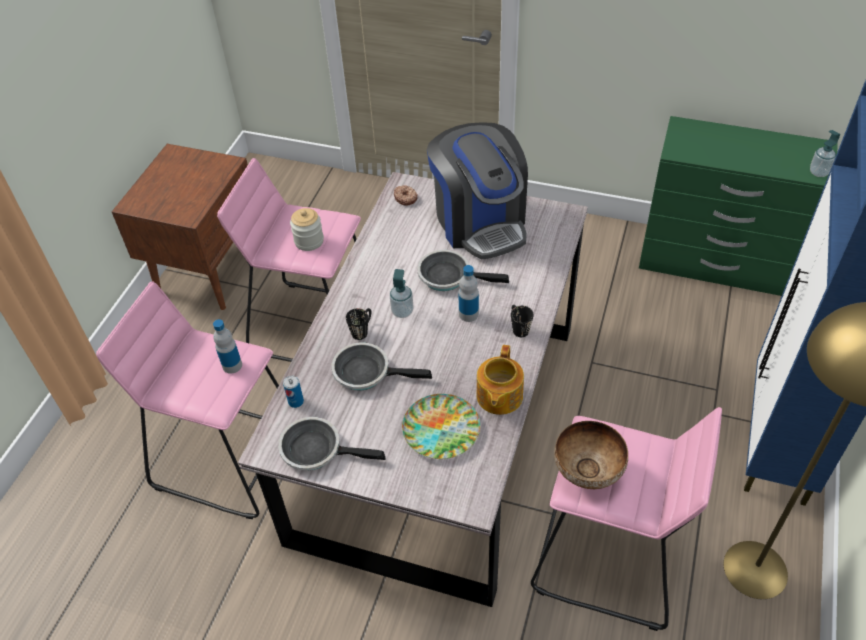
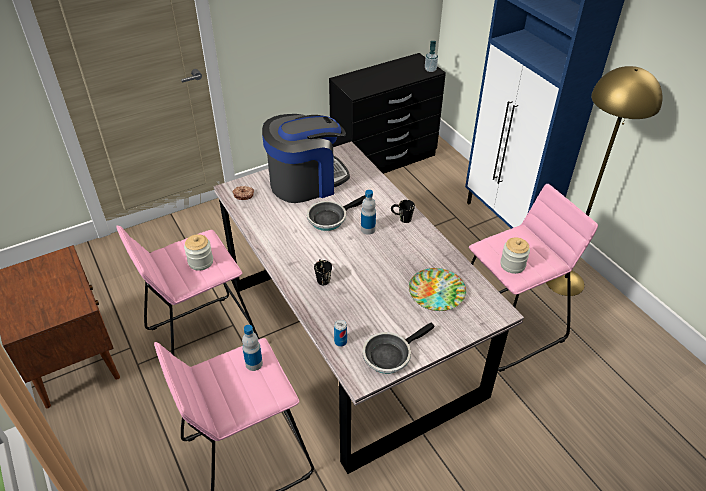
camera: 50 degrees left, 5 degrees down
frying pan [332,343,432,390] -> none
soap dispenser [390,269,413,318] -> none
coffee machine [427,122,528,259] -> coffee machine turned 45 degrees counterclockwise [262,114,350,203]
teapot [477,345,524,415] -> none
bowl [554,421,628,489] -> jar [500,237,530,274]
green dresser [639,116,838,296] -> black dresser [329,53,446,174]

